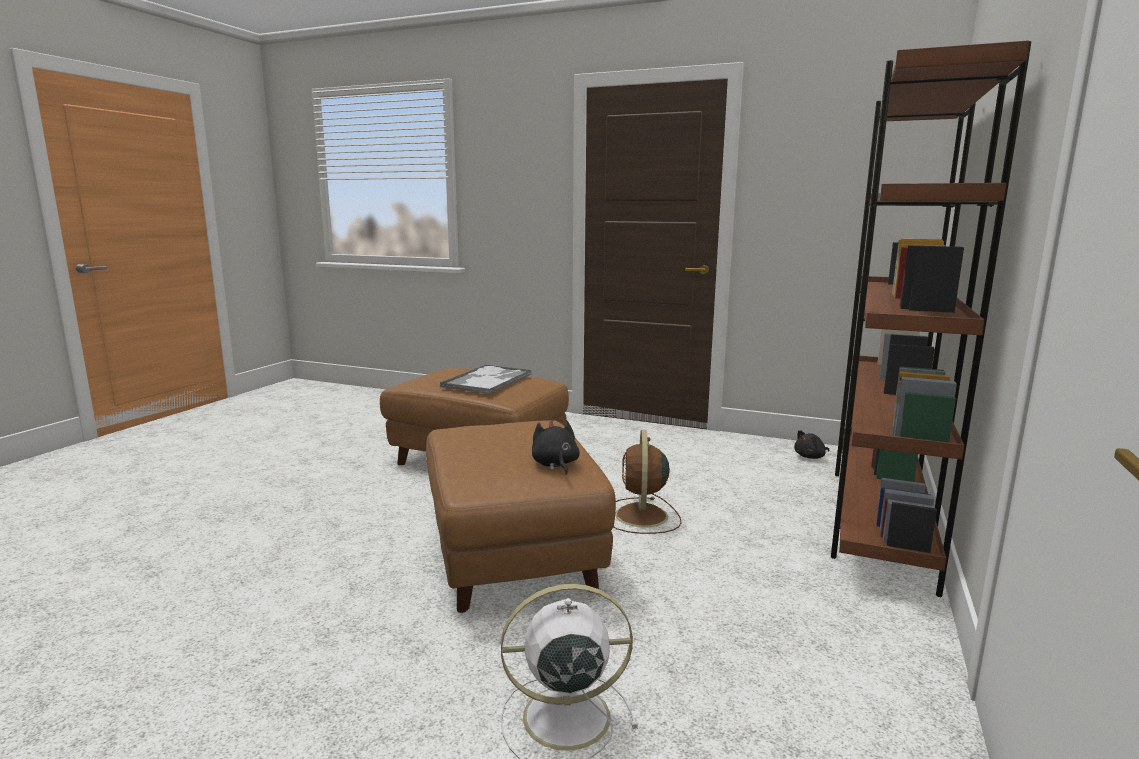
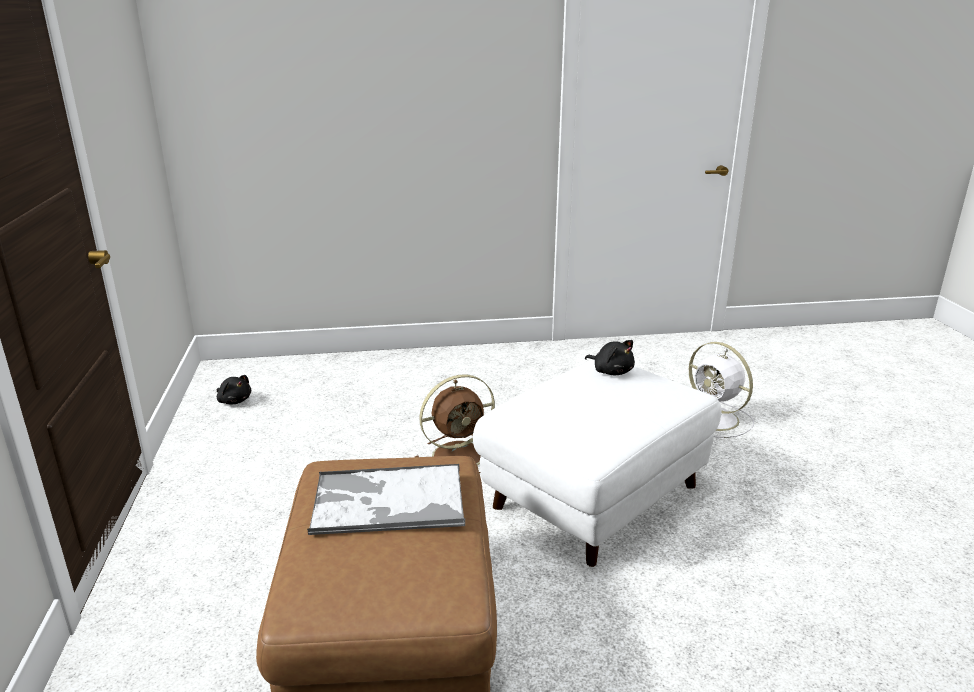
camera: 120 degrees left, 10 degrees up
brown ottoman [426,420,616,613] -> white ottoman [473,360,722,567]
black plush toy [532,420,580,475] -> black plush toy turned 90 degrees counterclockwise [585,340,635,375]
brown bookcase [831,40,1031,597] -> none

